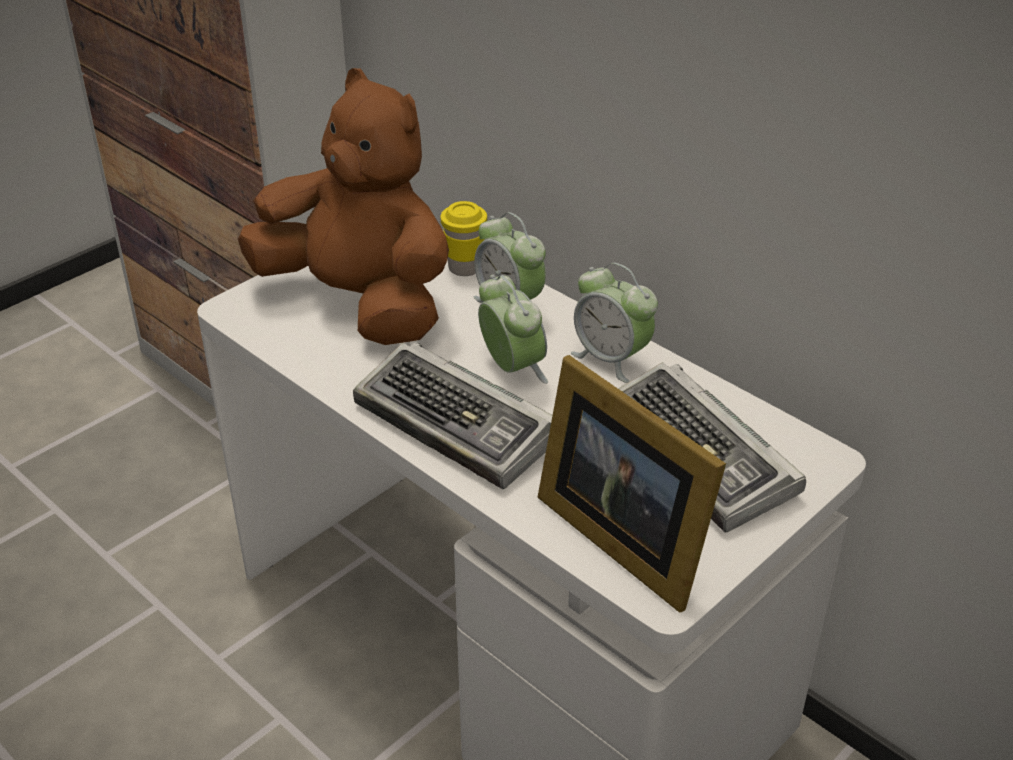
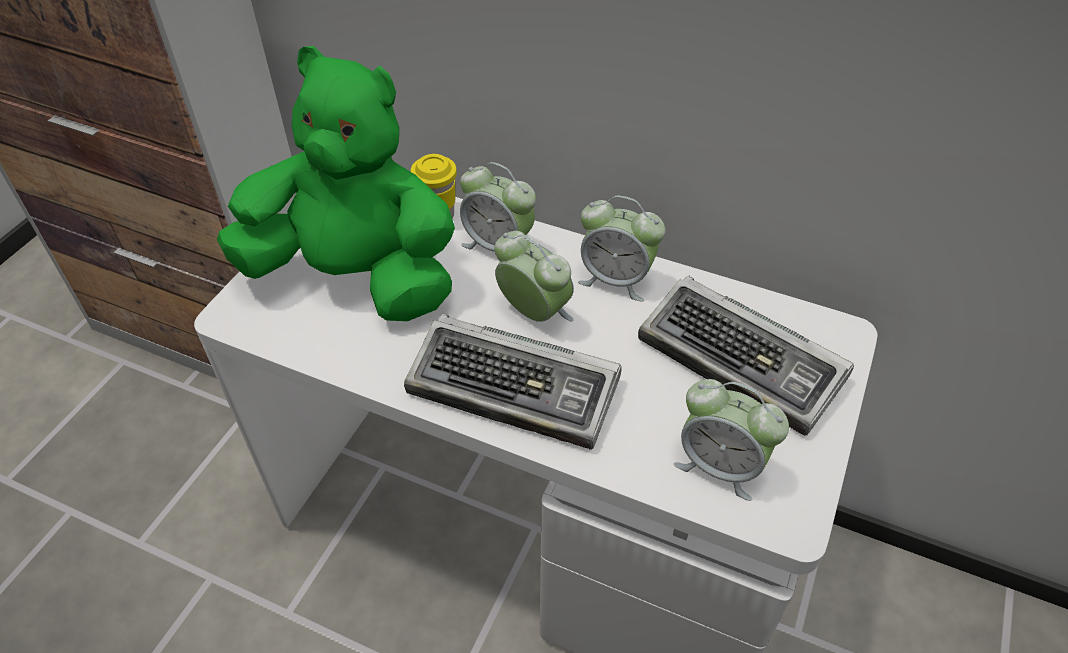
camera: 20 degrees left, 10 degrees up
brown plush toy [238,68,449,345] -> green plush toy [217,46,455,321]
picture frame [537,355,726,612] -> alarm clock [674,379,789,501]

